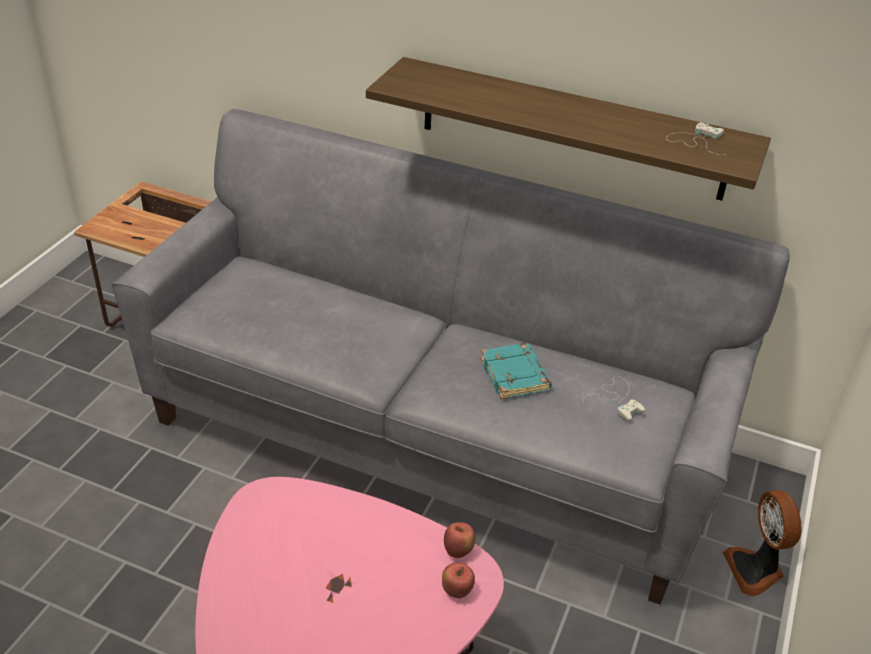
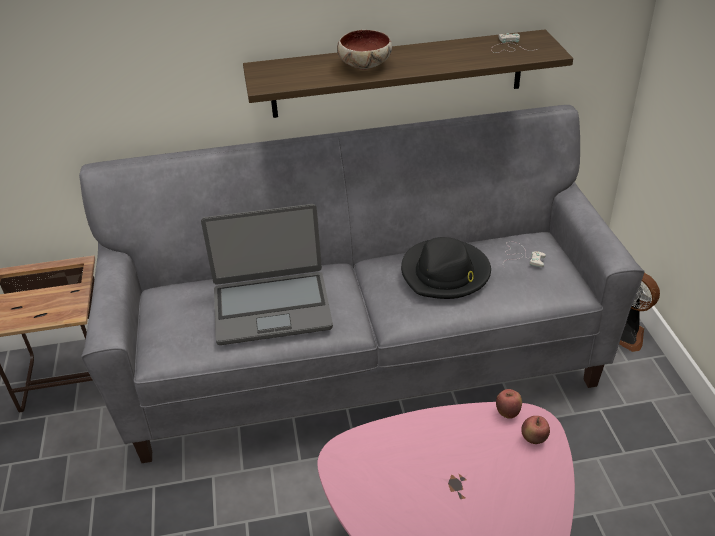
camera: 30 degrees left, 0 degrees up
turquoise book [481,343,552,399] -> black hat [401,237,491,299]
none -> laptop [201,204,333,345]
none -> bowl [337,30,392,70]

